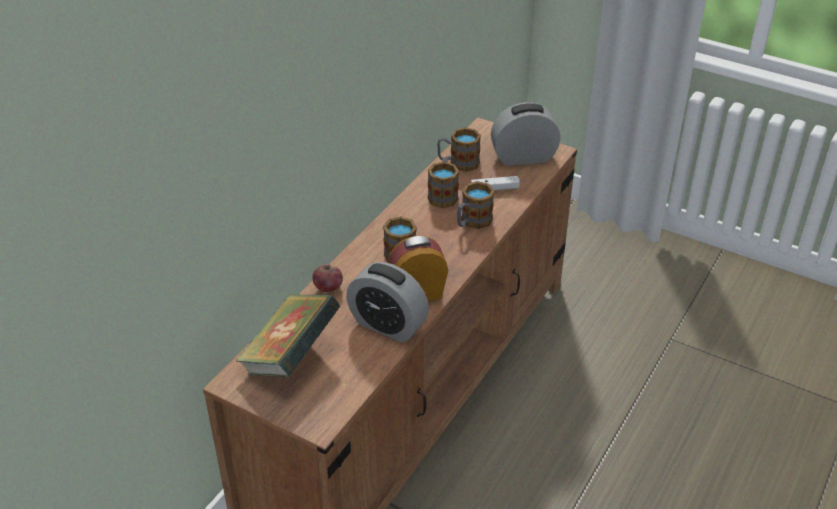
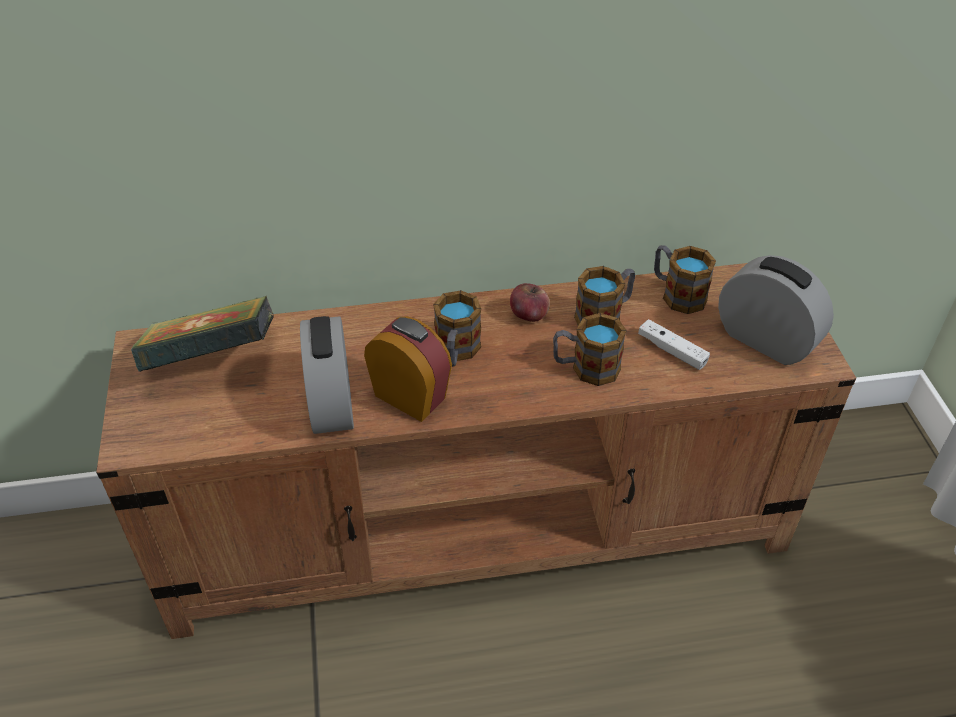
camera: 50 degrees right, 5 degrees up
apple [312,265,343,292] -> apple moved to [510,283,550,322]

